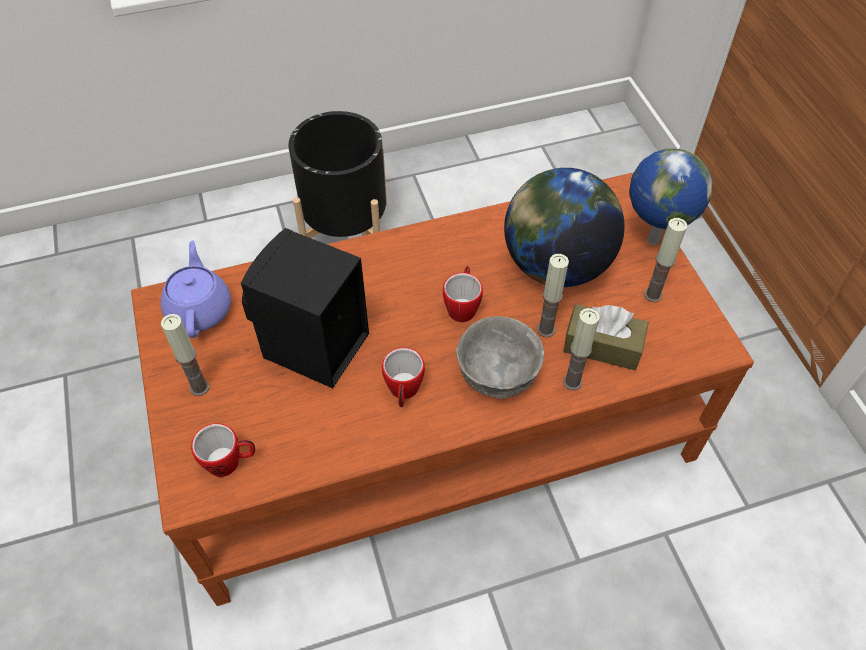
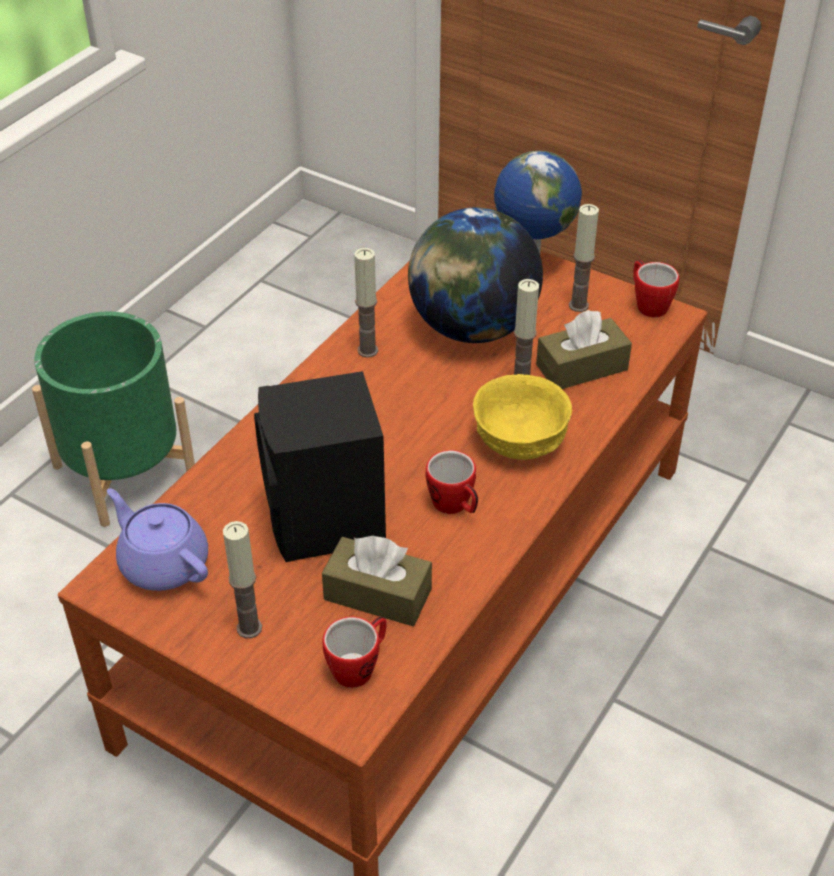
camera: 40 degrees left, 10 degrees down
black planter [288,111,387,238] -> green planter [32,312,195,527]
mug [443,266,483,322] -> mug moved to [633,260,679,317]
grey bowl [456,316,544,399] -> yellow bowl [473,374,572,460]
candle [563,308,599,390] -> candle moved to [354,248,378,358]
none -> brown tissue box [322,536,432,626]

